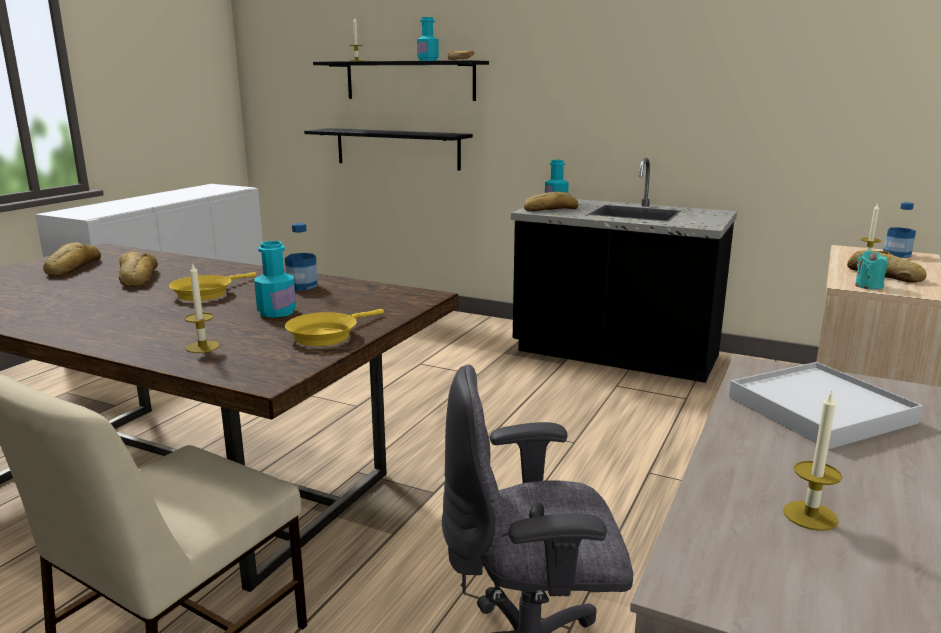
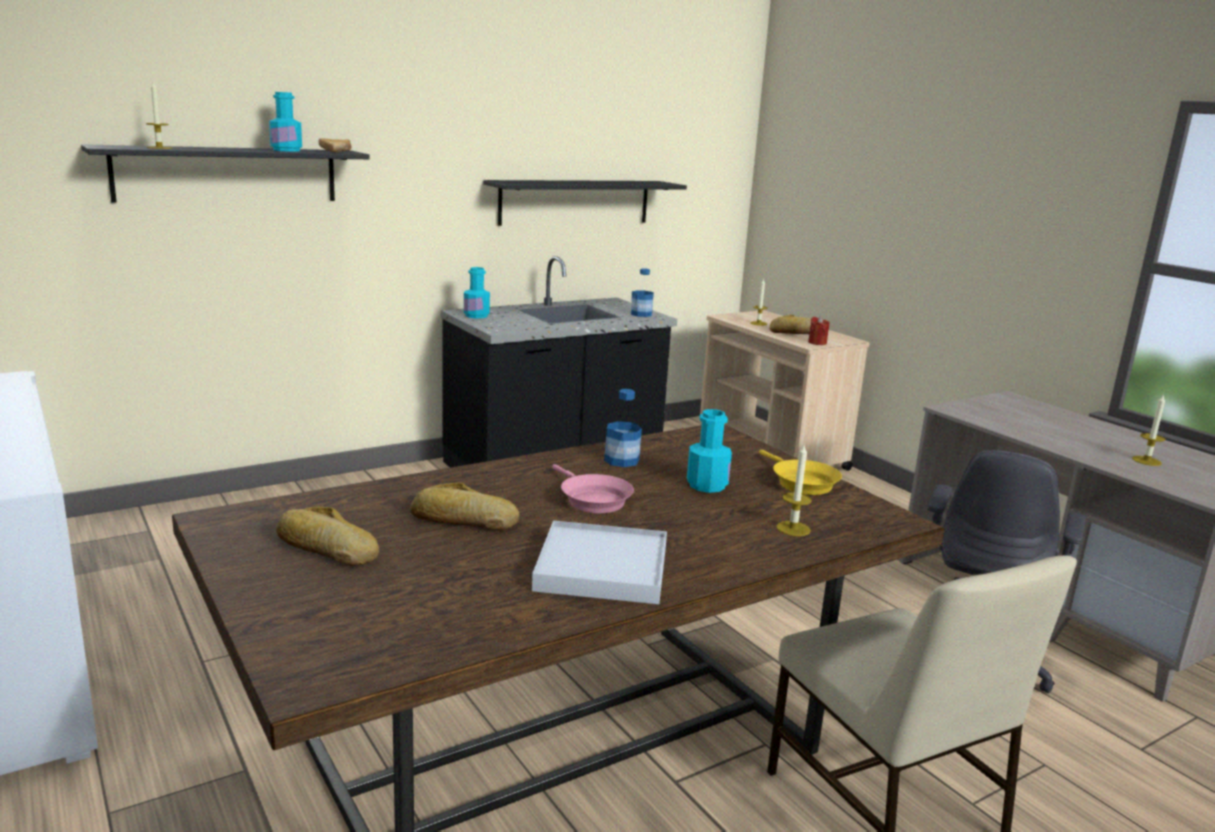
camera: 60 degrees left, 0 degrees up
yellow frying pan [169,272,256,301] -> pink frying pan [552,464,634,513]
black shelf [304,128,473,171] -> black shelf moved to [483,180,687,226]
bread [524,192,578,211] -> none
white tray [729,362,923,449] -> white tray moved to [532,521,667,604]
turquoise candle [855,250,887,289] -> red candle [808,316,829,345]
bottle [883,202,916,258] -> bottle moved to [631,268,654,317]

